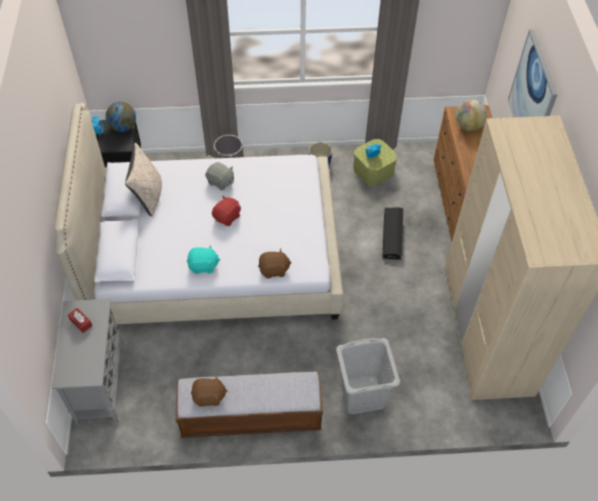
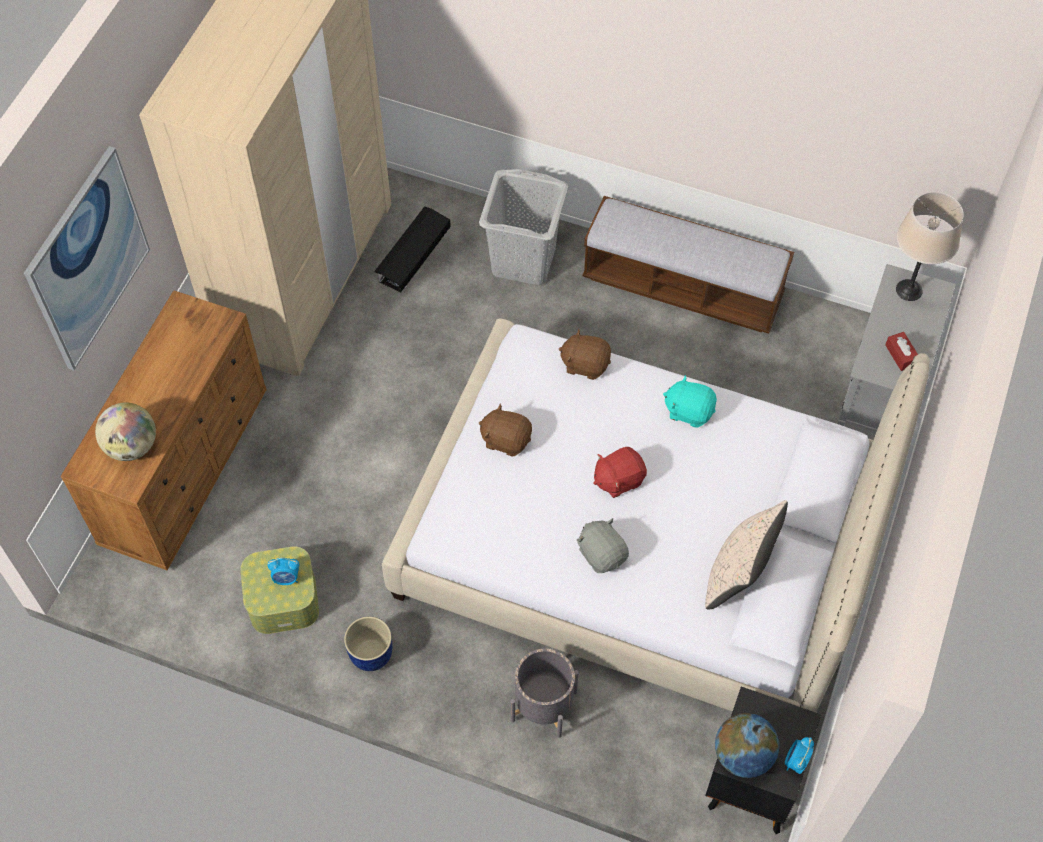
camera: 155 degrees left, 5 degrees up
brown plush toy [191,375,228,407] -> brown plush toy moved to [479,403,532,457]
black storage box [382,207,403,260] -> black storage box moved to [374,206,451,293]
none -> beige table lamp [896,192,964,301]

